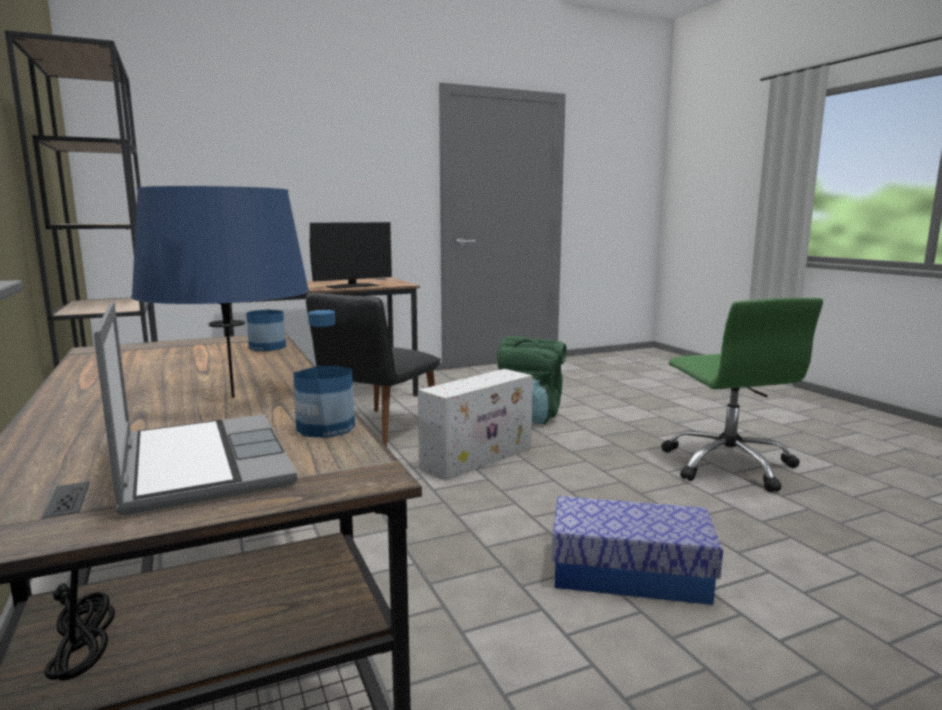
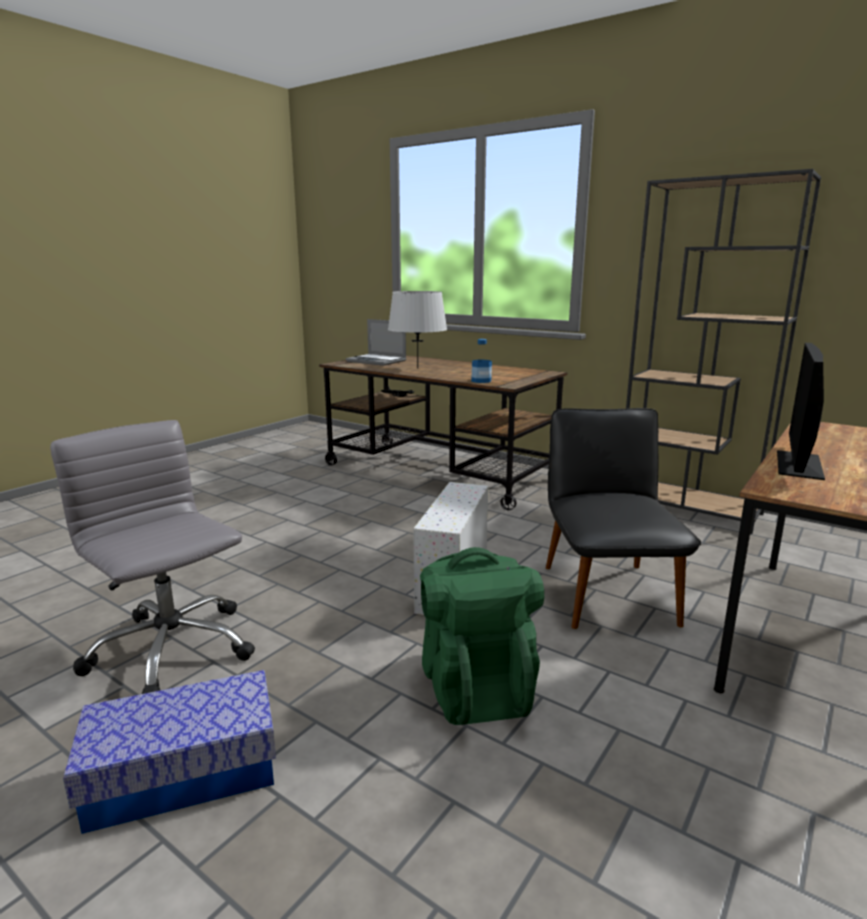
camera: 150 degrees right, 5 degrees up
blue table lamp [131,186,309,398] -> grey table lamp [388,291,447,369]
bottle [293,310,355,438] -> none
storage box [552,496,723,605] -> storage box moved to [63,670,276,834]
green office chair [661,298,823,492] -> grey office chair [50,420,255,694]

